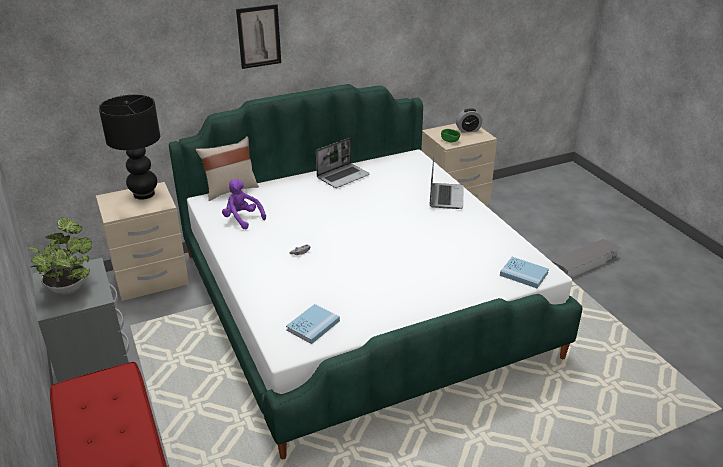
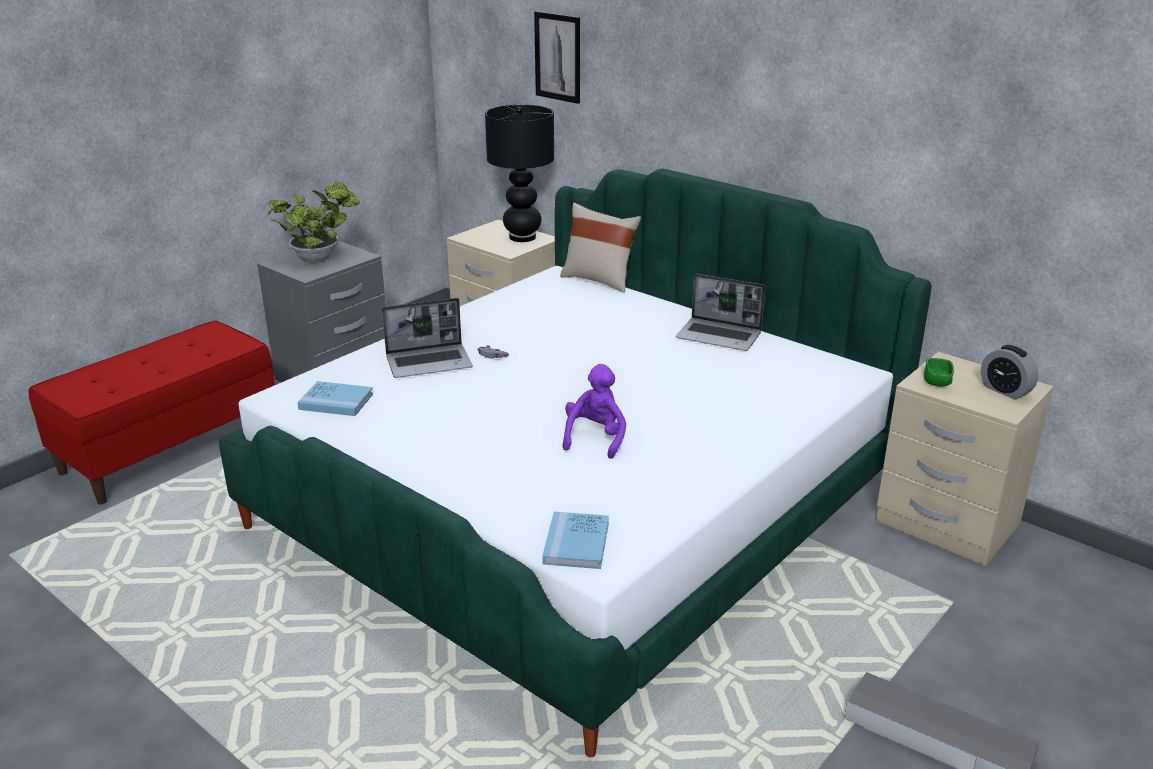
camera: 65 degrees right, 5 degrees down
purple plush toy [222,179,266,229] -> purple plush toy moved to [563,364,626,459]
picture [236,4,281,69] -> picture moved to [534,11,580,104]
laptop [430,157,464,209] -> laptop moved to [382,298,473,378]

